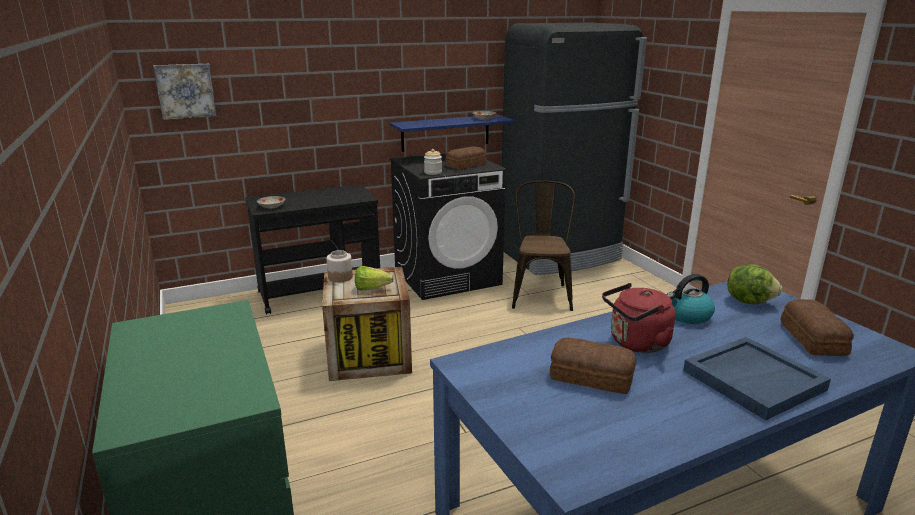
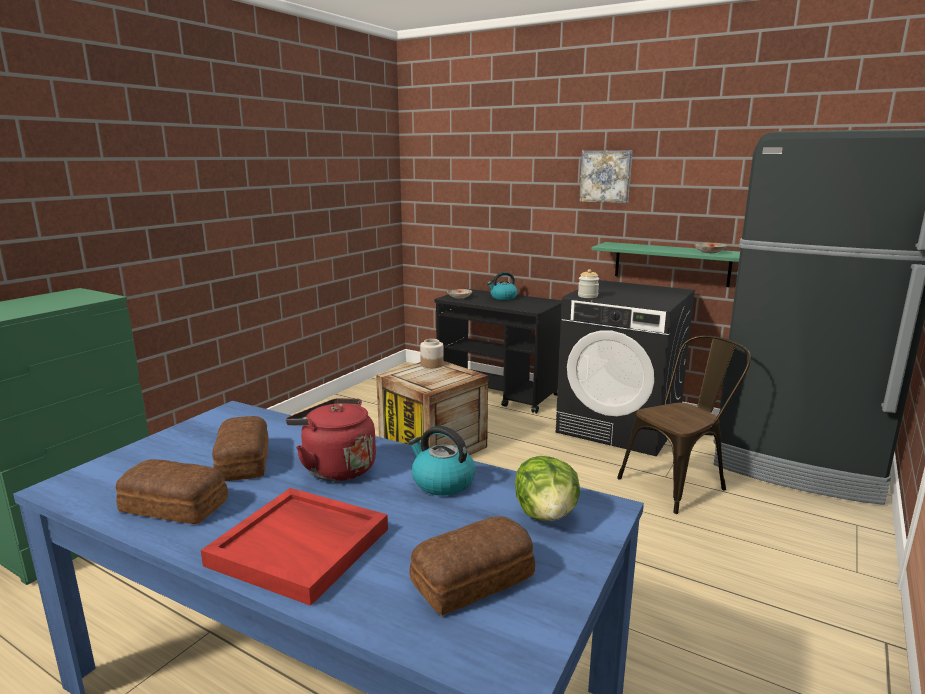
camera: 55 degrees right, 5 degrees down
picture [153,64,217,120] -> picture moved to [579,150,632,203]
lettuce [355,266,394,290] -> none
blue shelf [390,115,515,152] -> green shelf [591,242,740,287]
bread [445,146,487,169] -> bread moved to [116,459,228,524]
blue tray [683,337,831,420] -> red tray [201,488,388,606]
none -> kettle [487,272,518,300]

